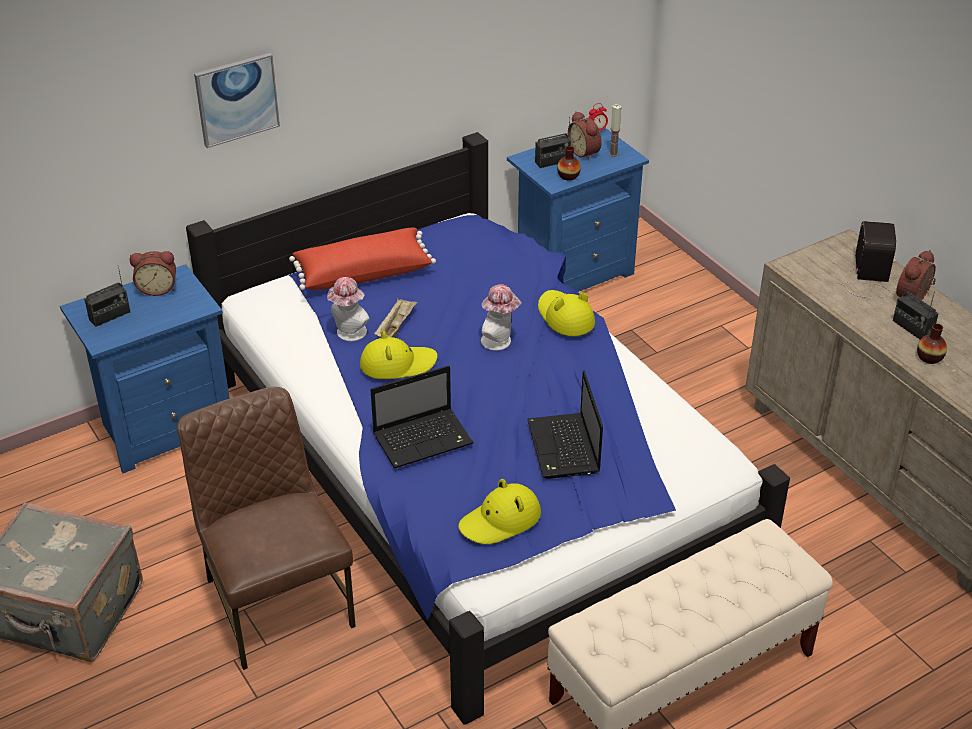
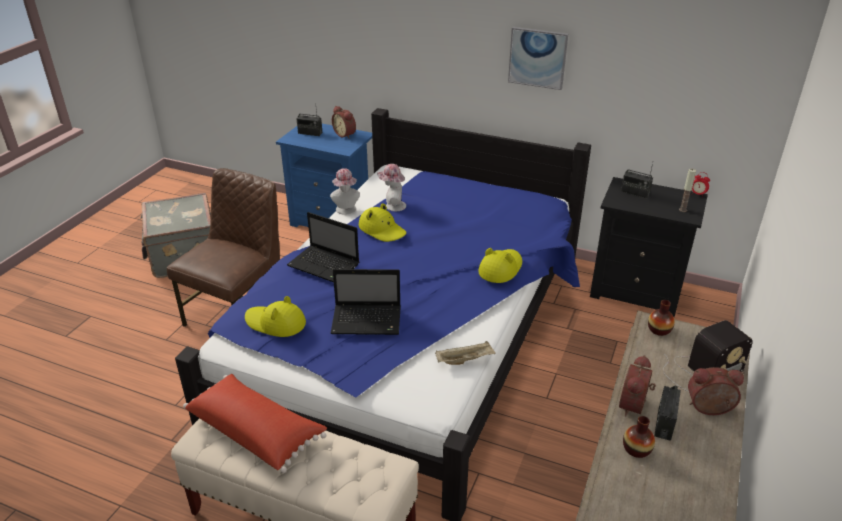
camera: 55 degrees right, 5 degrees down
picture [194,53,280,148] -> picture moved to [508,27,568,90]
red pillow [289,228,436,290] -> red pillow moved to [183,374,327,473]
beige tray [374,298,418,337] -> beige tray moved to [435,341,496,365]
hat [481,284,522,351] -> hat moved to [330,168,360,215]
blue nightstand [507,128,649,292] -> black nightstand [590,177,708,317]
laptop [527,371,603,479] -> laptop turned 135 degrees counterclockwise [331,269,401,335]
vase [557,146,581,181] -> vase moved to [648,300,675,336]
alarm clock [568,111,602,161] -> alarm clock moved to [619,355,656,417]

